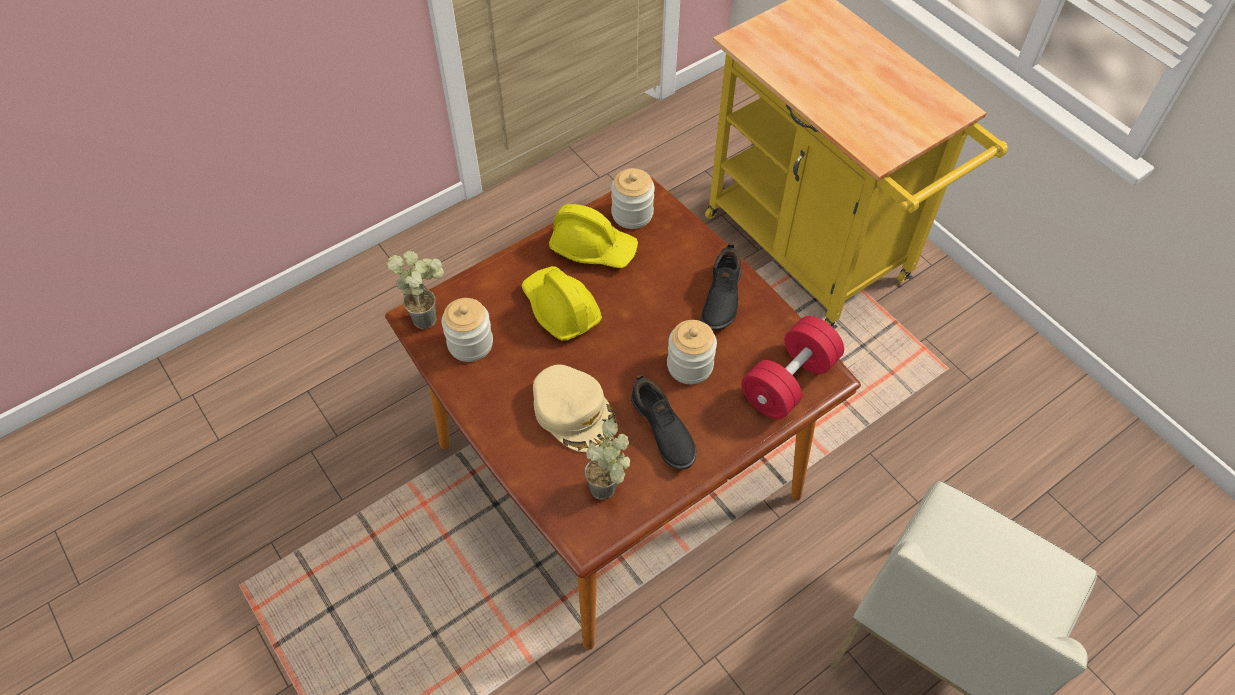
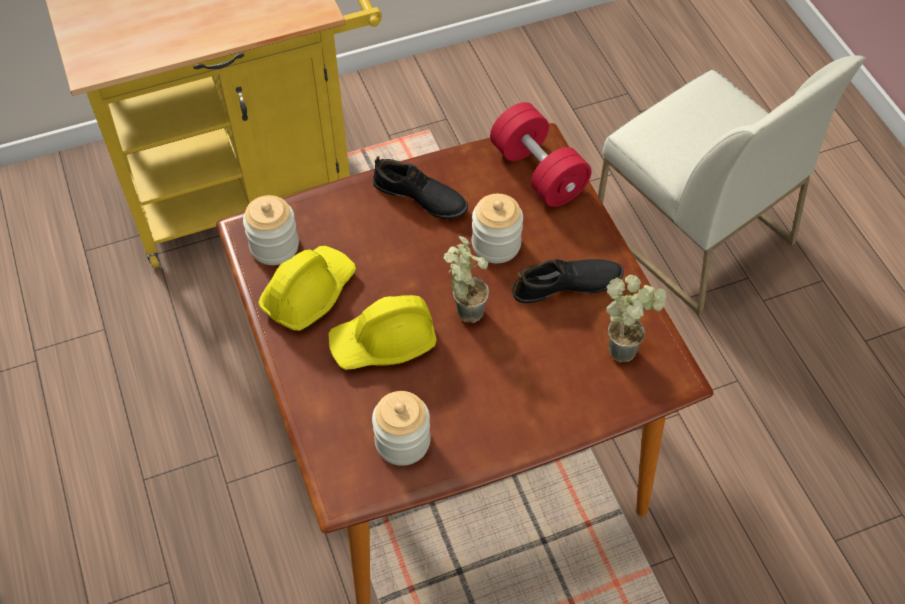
camera: 75 degrees left, 0 degrees up
potted plant [387,251,444,330] -> potted plant moved to [443,236,489,323]
beige cap [533,364,616,452] -> none

